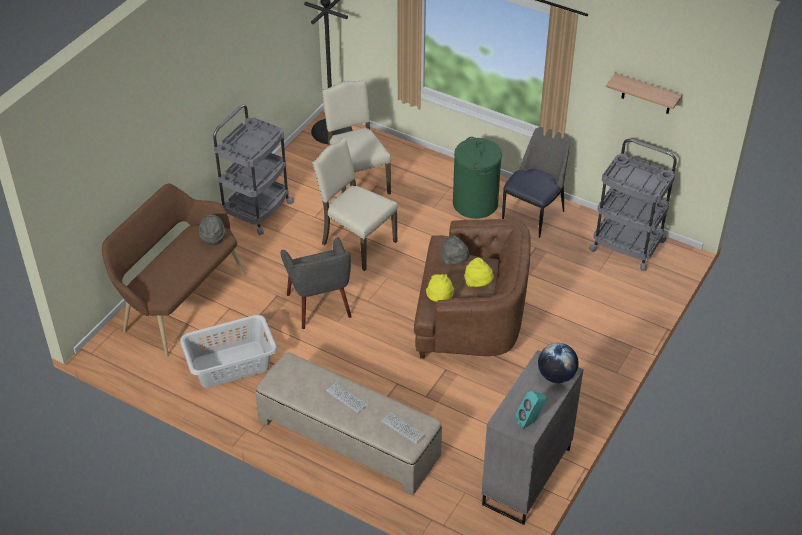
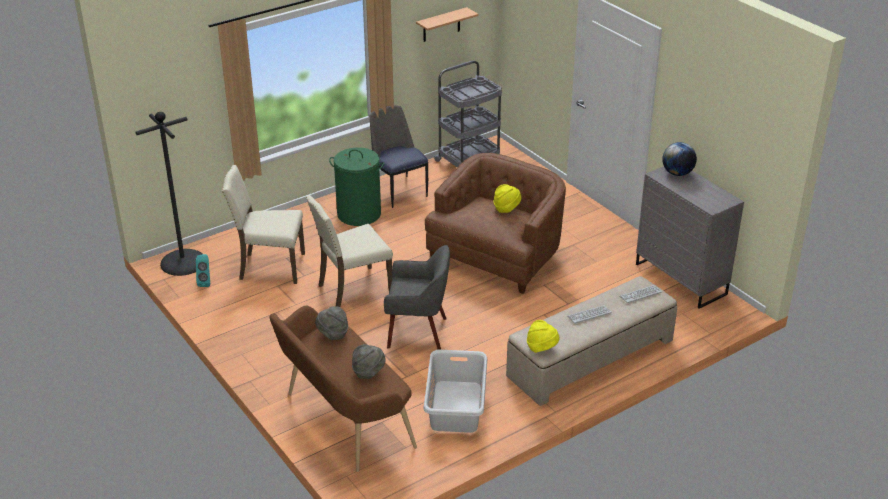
camera: 65 degrees left, 10 degrees down
grey cart [213,105,294,235] -> none
yellow hat [426,274,454,302] -> yellow hat moved to [527,320,560,353]
grey hat [441,235,470,264] -> grey hat moved to [352,344,386,379]
turquoise speaker [515,391,546,429] -> turquoise speaker moved to [196,254,210,287]

